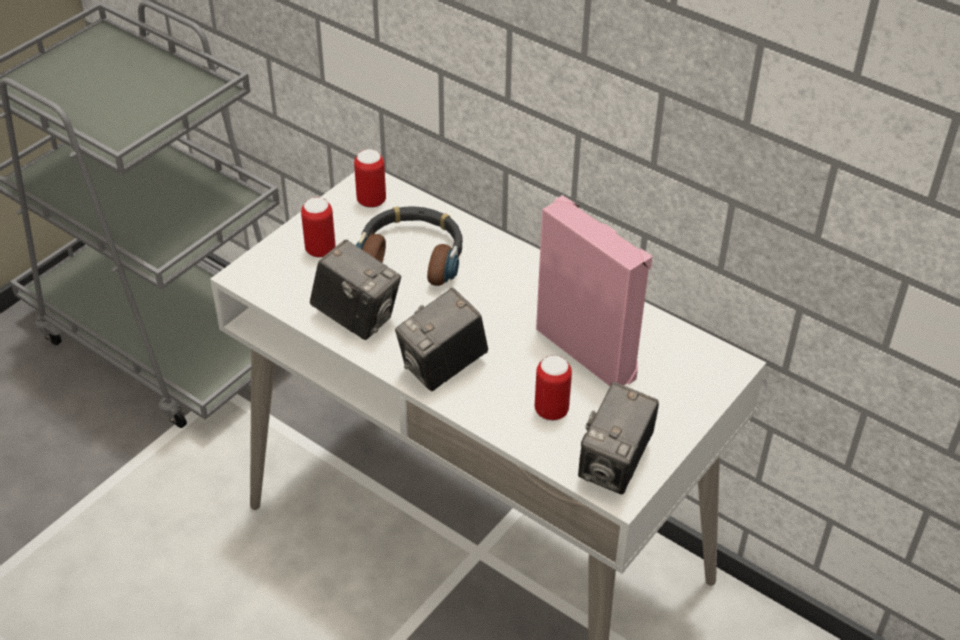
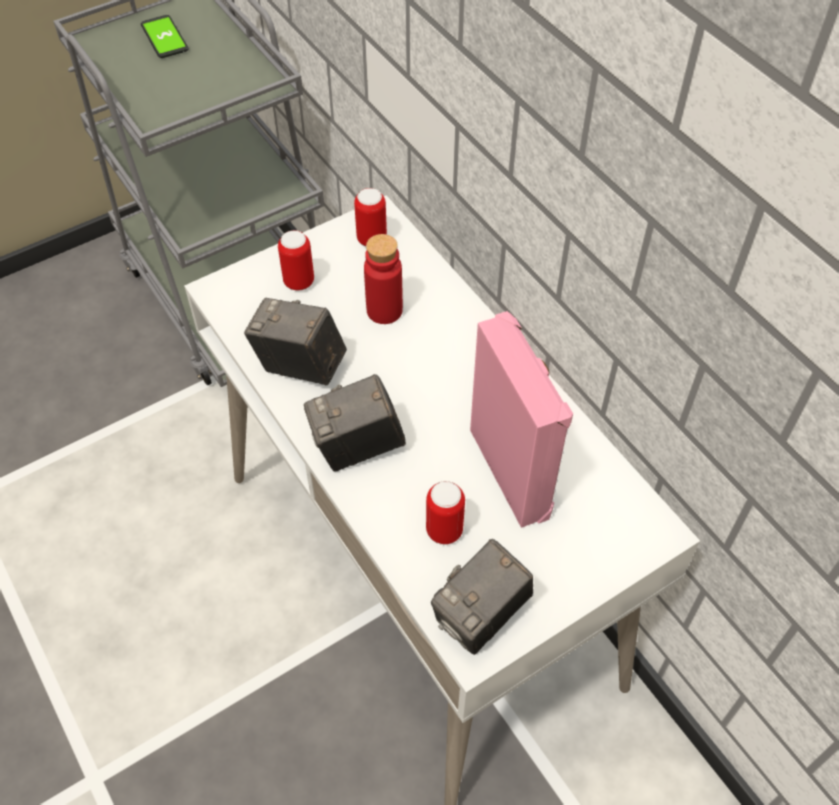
camera: 20 degrees right, 10 degrees up
camera [310,239,401,340] -> camera turned 150 degrees clockwise [244,298,347,386]
headphones [356,207,462,286] -> red bottle [364,234,403,324]
none -> phone [141,15,188,58]

